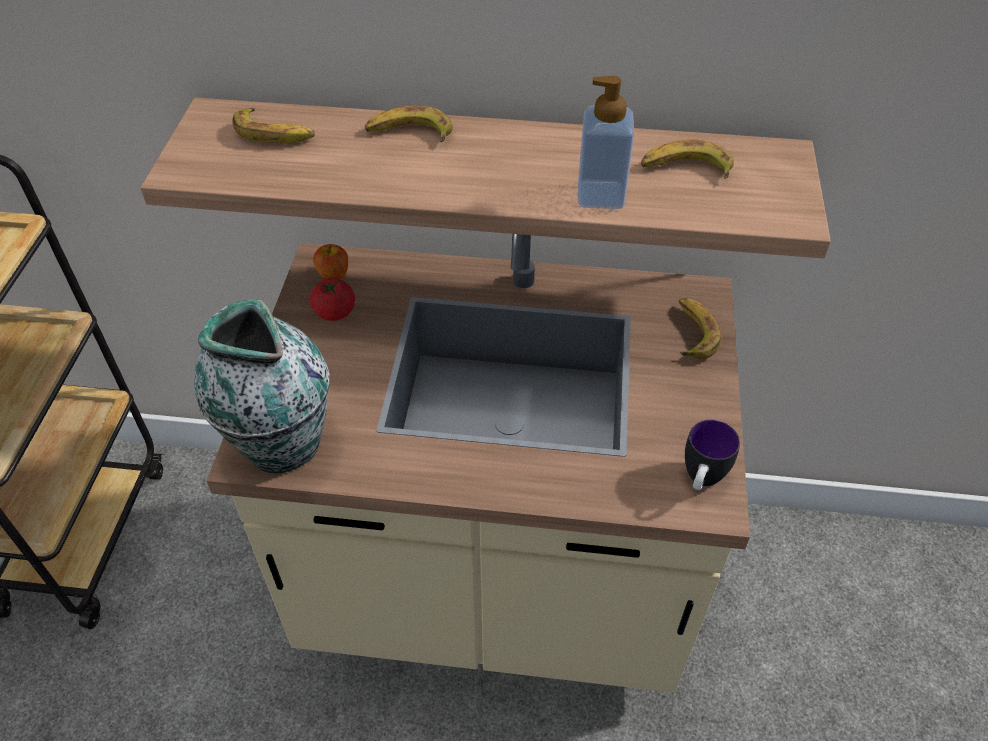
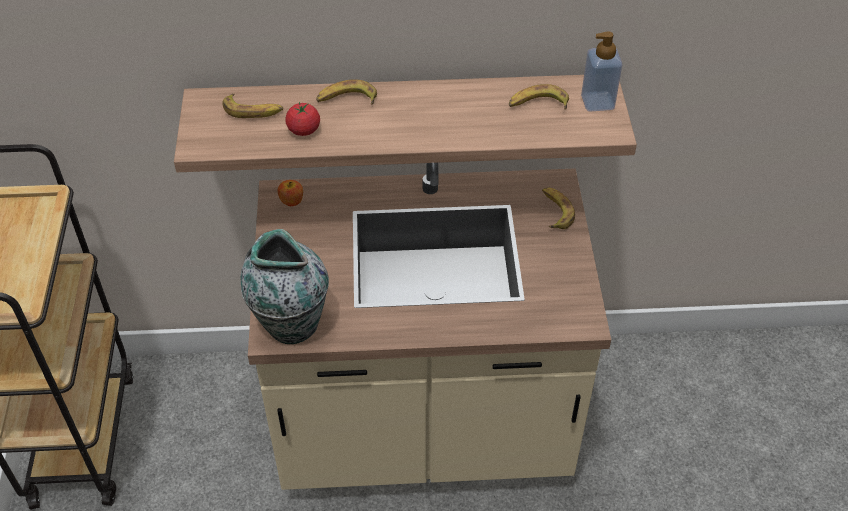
camera: 10 degrees left, 0 degrees up
tomato [310,276,355,321] -> tomato moved to [285,102,320,136]
soap dispenser [578,76,634,209] -> soap dispenser moved to [581,31,623,112]
mug [685,420,740,490] -> none

